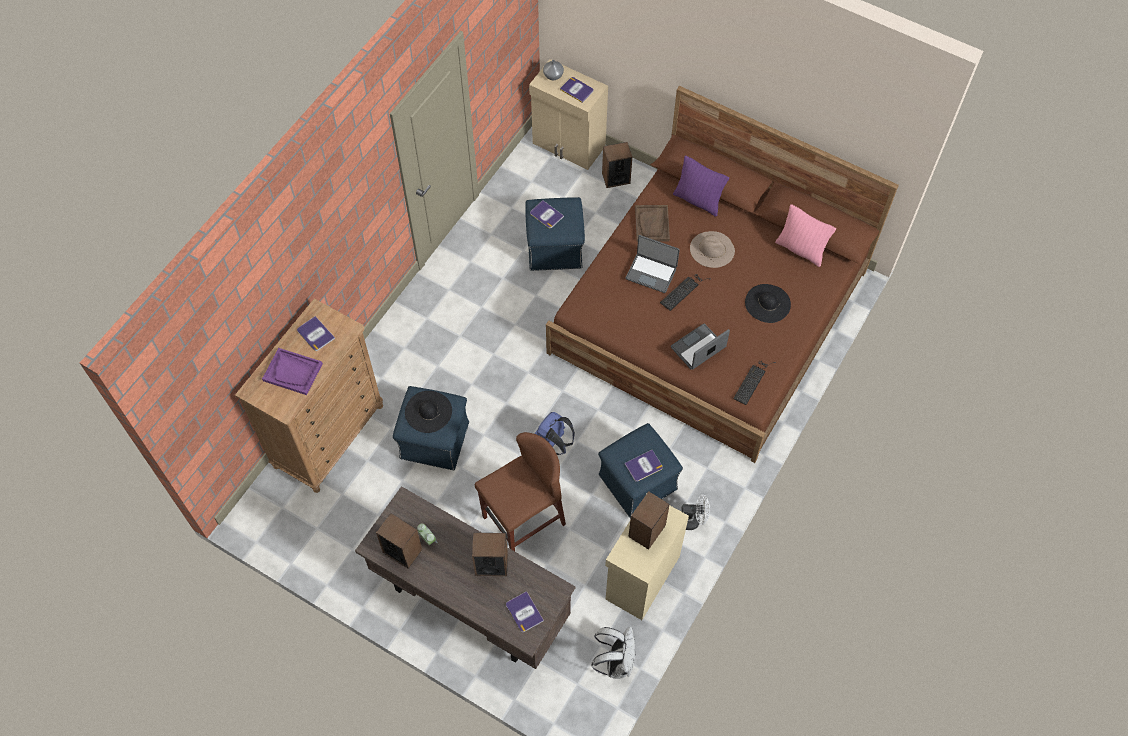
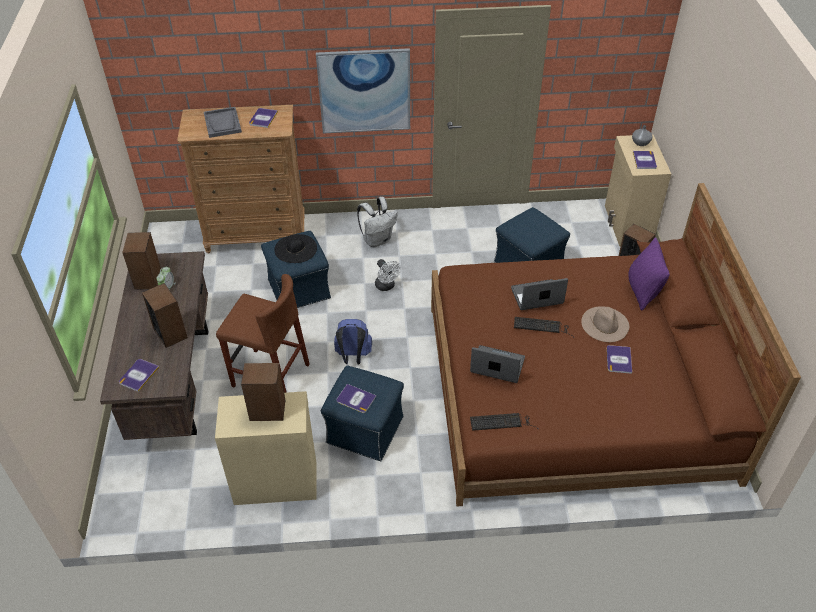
camera: 55 degrees right, 15 degrees down
purple tray [262,348,323,395] -> grey tray [204,107,242,138]
book [530,200,564,228] -> book moved to [606,345,632,374]
white backpack [591,627,636,679] -> white backpack moved to [357,197,398,247]
laptop [625,235,680,293] -> laptop turned 90 degrees clockwise [511,278,568,310]
brown tray [635,205,670,242] -> none
white fan [681,495,710,530] -> white fan moved to [375,259,401,291]
black hat [745,284,791,323] -> none
pink pillow [775,204,836,267] -> none
none -> picture [316,48,410,133]

